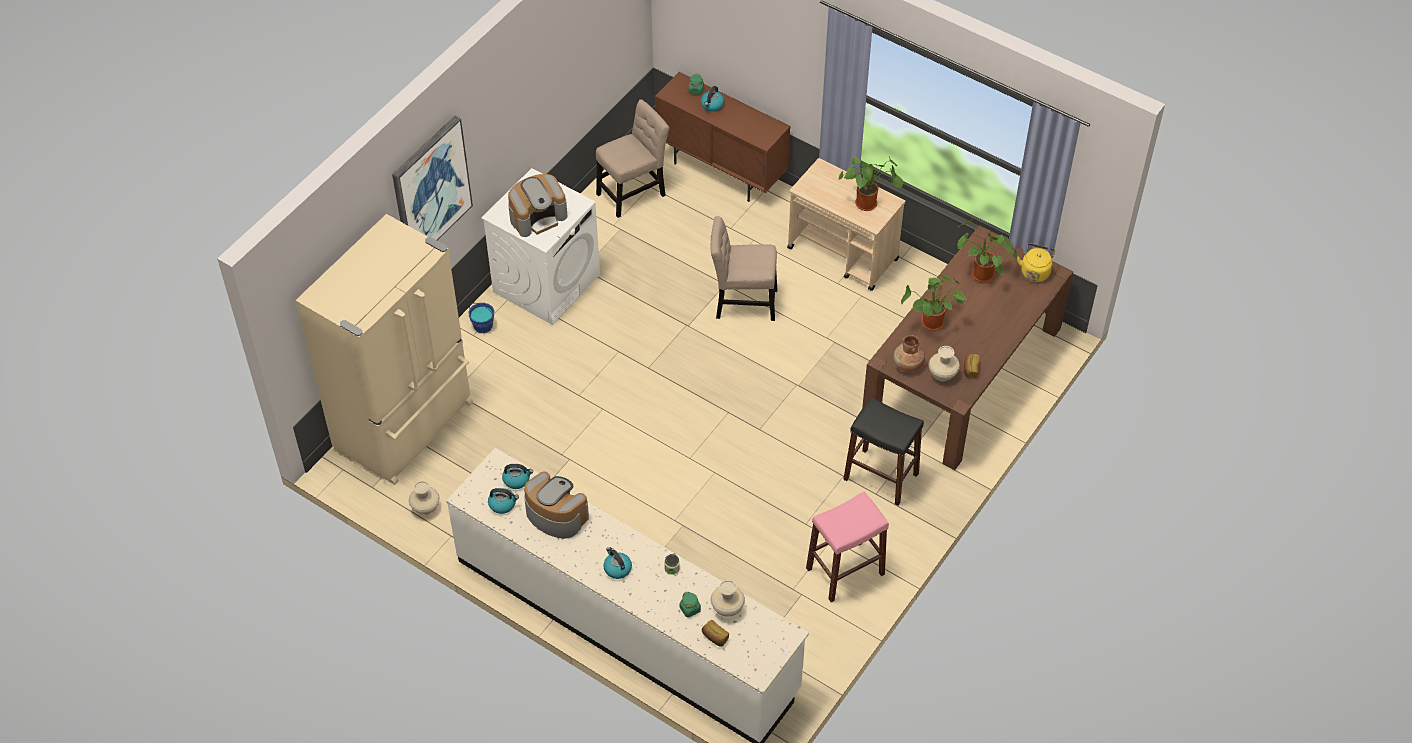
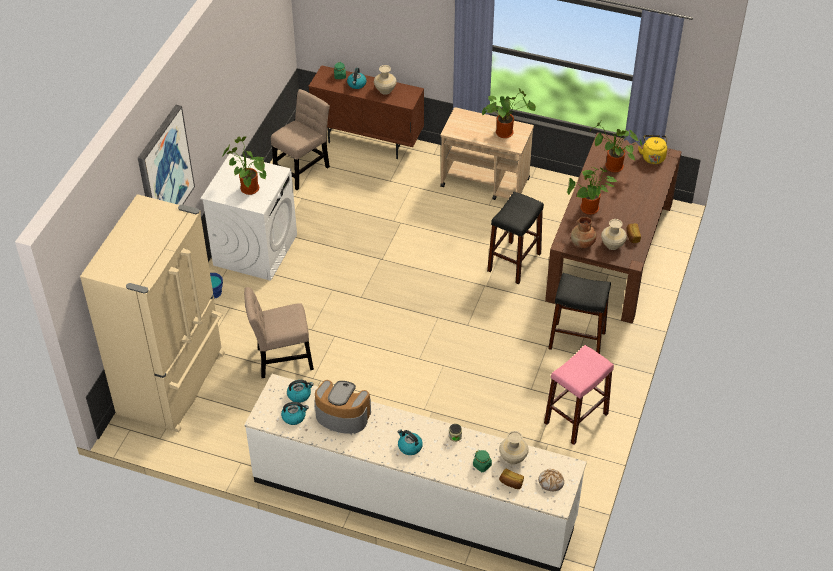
camera: 15 degrees left, 5 degrees down
beige vase [409,481,440,515] -> beige vase moved to [374,65,397,95]
coffee machine [508,174,567,237] -> potted plant [222,136,266,195]
beige chair [711,216,777,321] -> beige chair moved to [244,287,314,378]
none -> black stool [487,192,544,284]
none -> bread [538,469,564,491]

